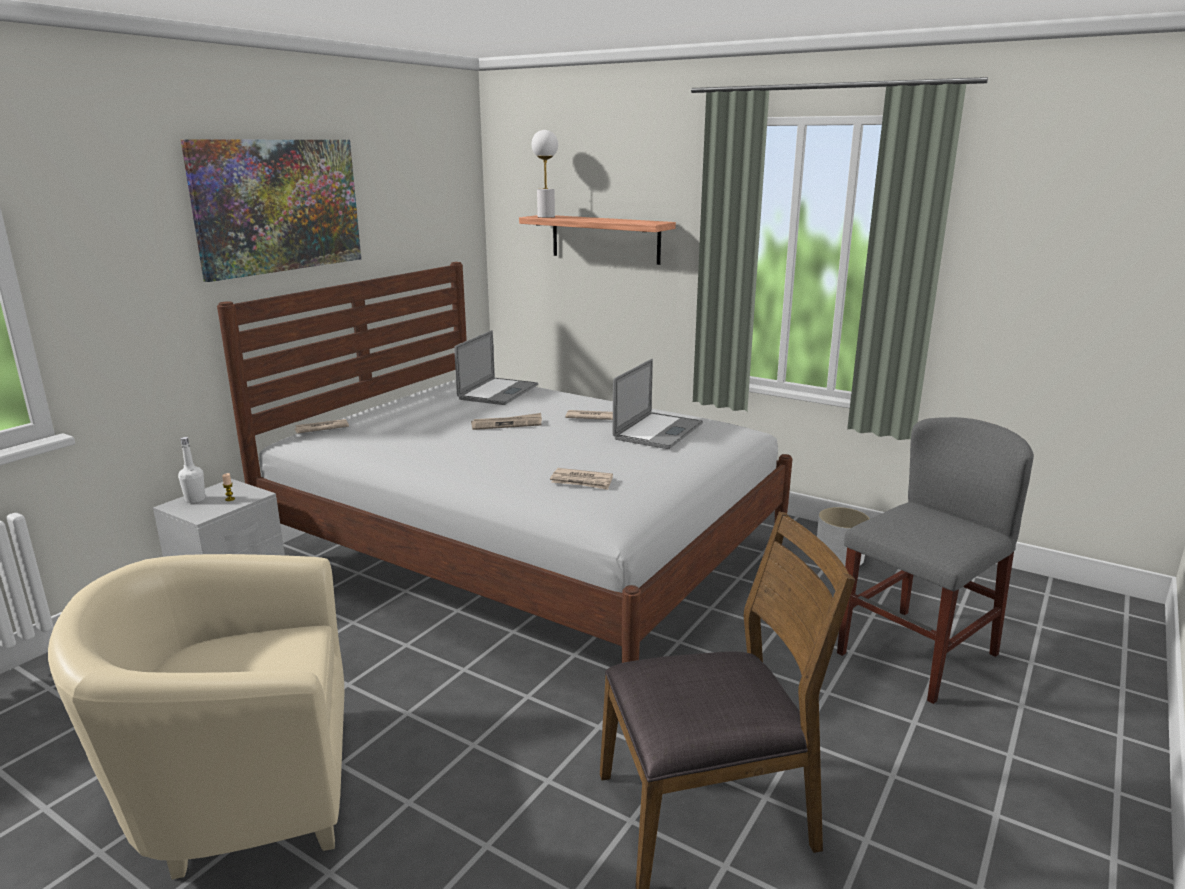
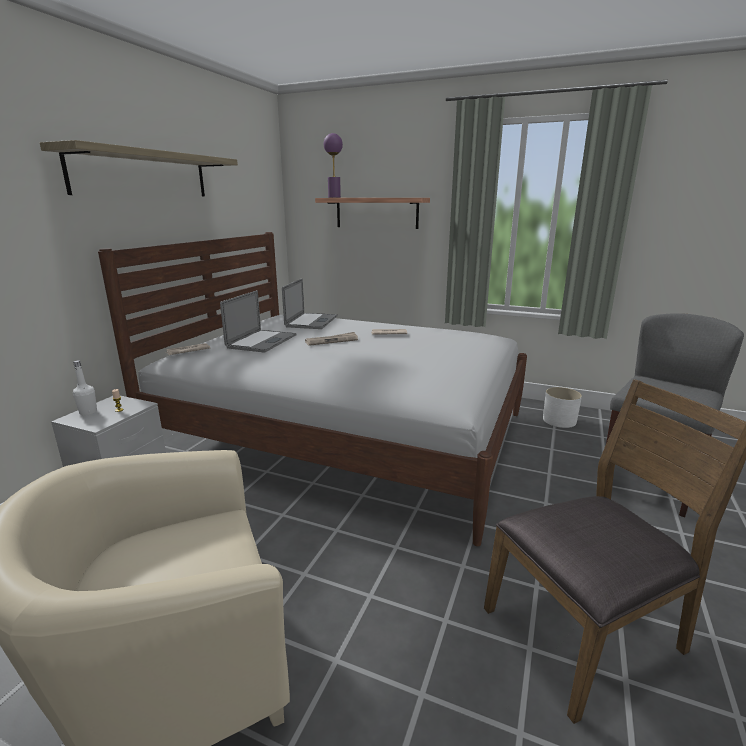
camera: 10 degrees left, 0 degrees up
picture [181,139,361,282] -> shelf [40,140,238,197]
white table lamp [531,130,558,218] -> purple table lamp [324,133,343,198]
newspaper [550,468,613,490] -> none
laptop [613,359,703,449] -> laptop moved to [220,290,297,352]

